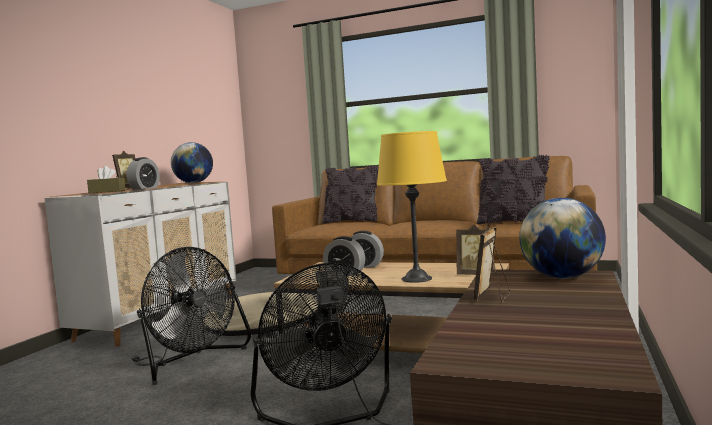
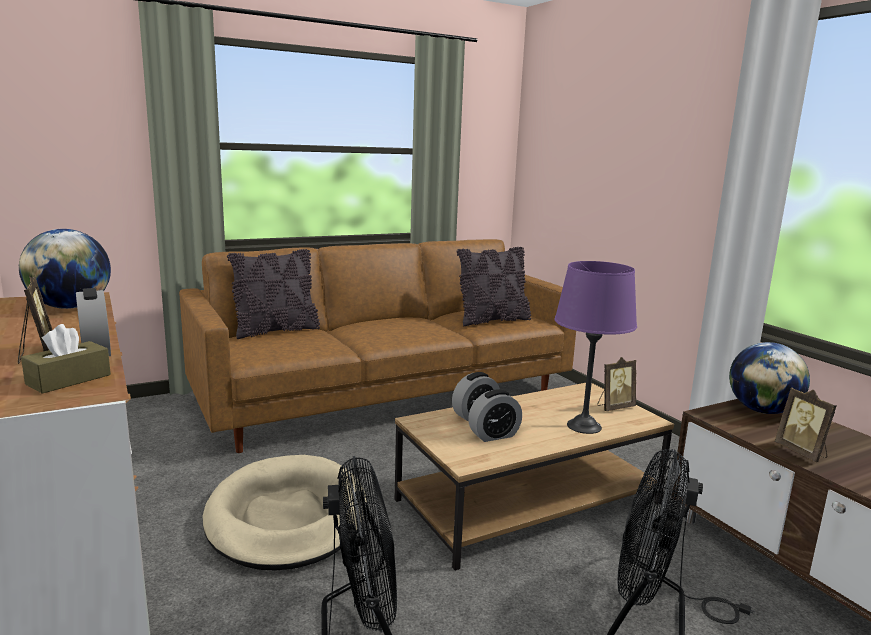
camera: 50 degrees left, 10 degrees up
yellow table lamp [377,131,447,283] -> purple table lamp [555,261,637,434]

